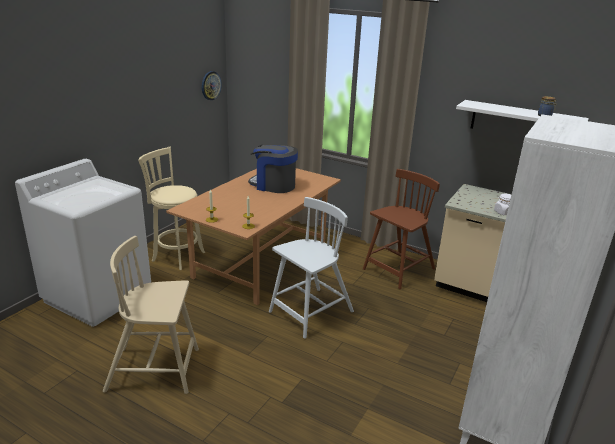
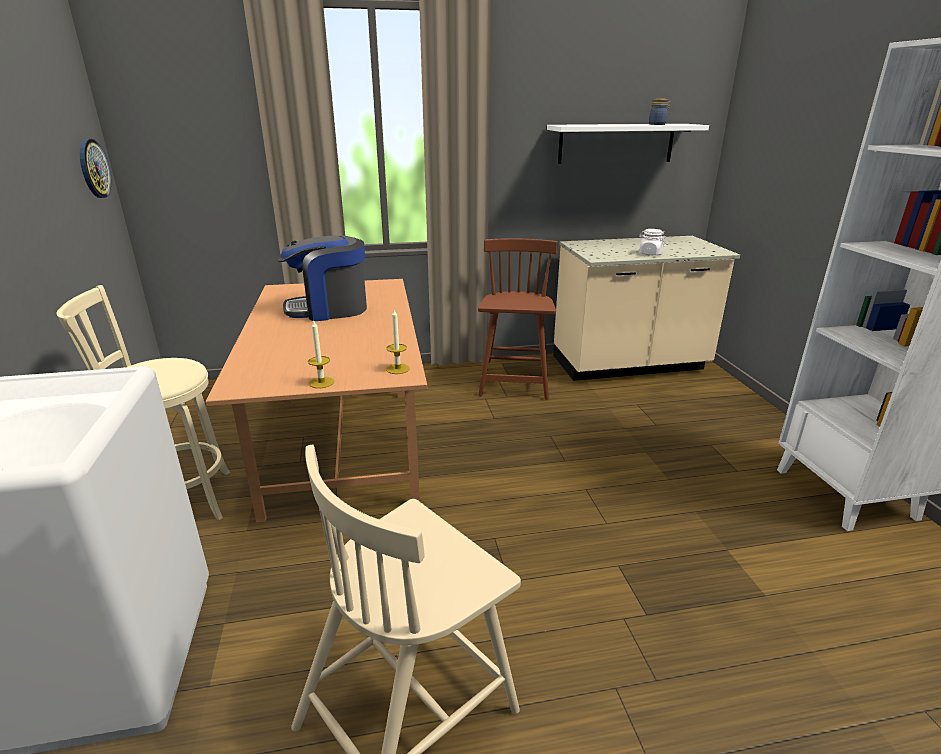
camera: 40 degrees left, 0 degrees up
white chair [269,197,354,339] -> none

